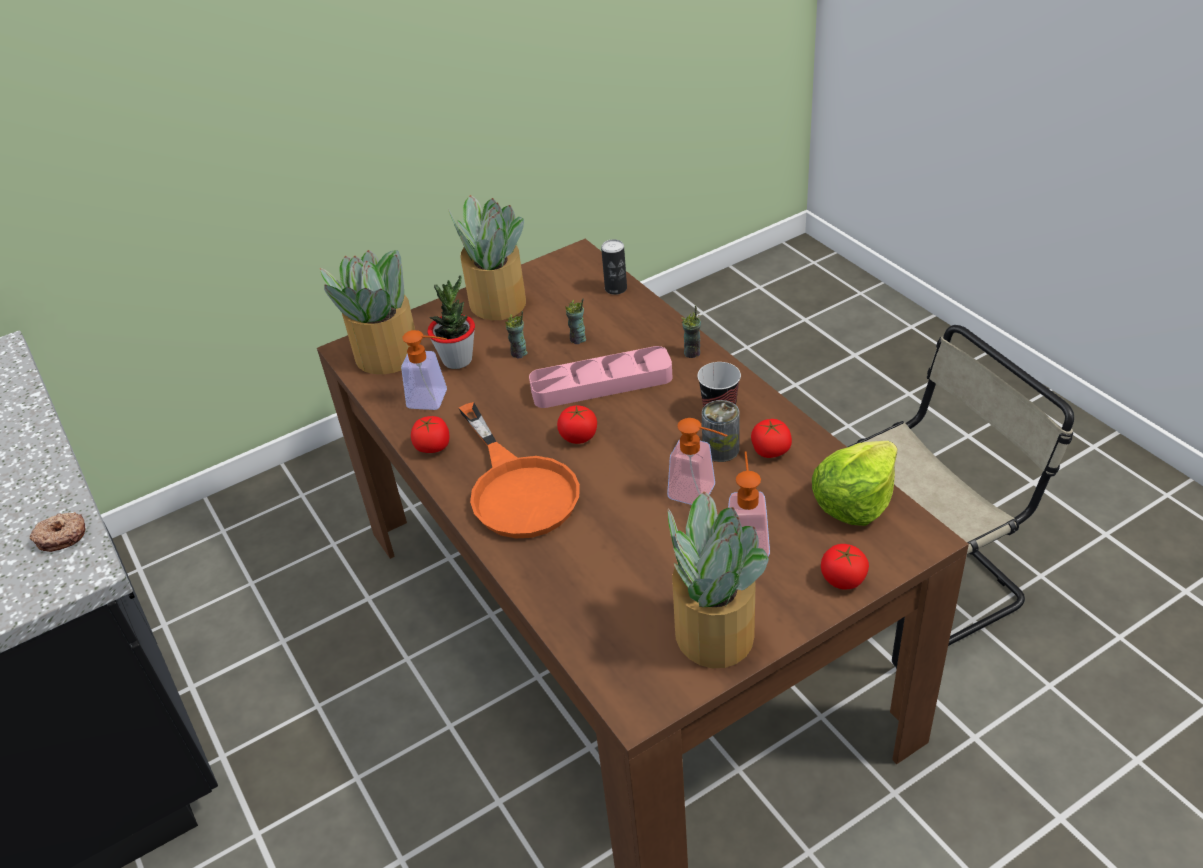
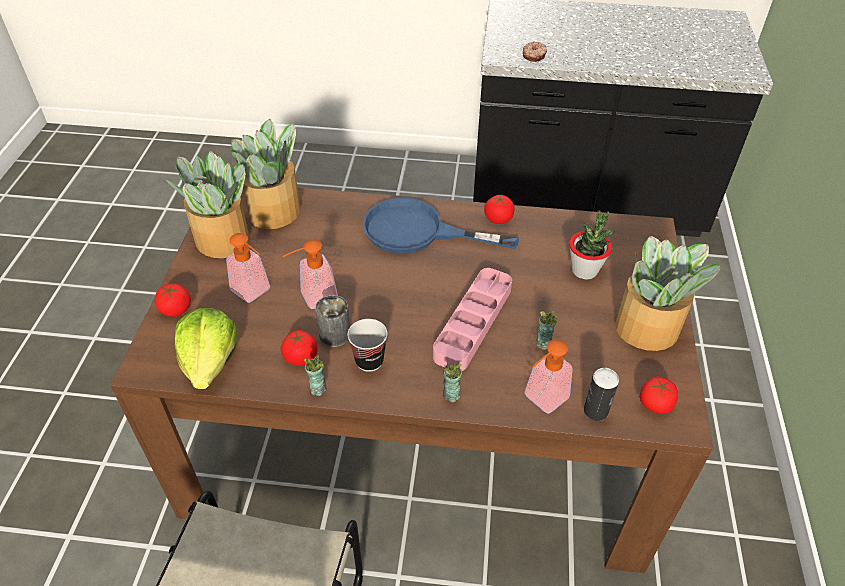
camera: 125 degrees right, 5 degrees up
potted plant [320,250,415,374] -> potted plant moved to [231,119,301,229]
soap dispenser [401,330,447,410] -> soap dispenser moved to [524,339,573,414]
orange frying pan [459,402,580,538] -> blue frying pan [363,198,519,254]
cup [505,311,528,359] -> cup moved to [304,355,326,396]
tomato [557,406,597,444] -> tomato moved to [640,377,678,414]

